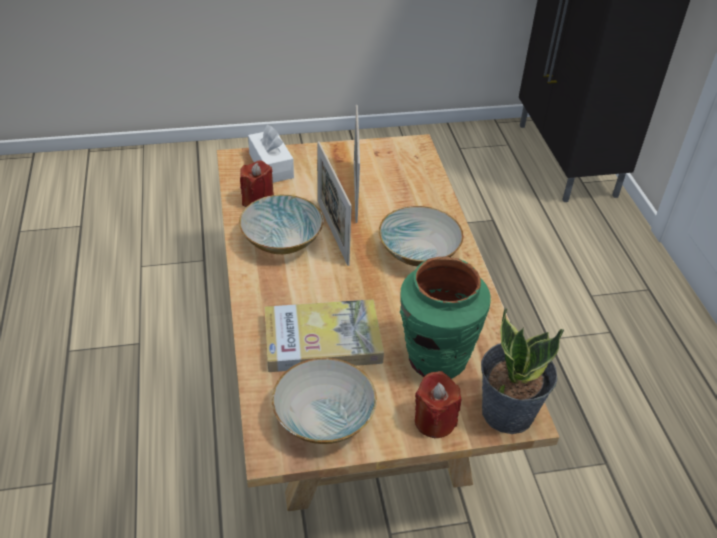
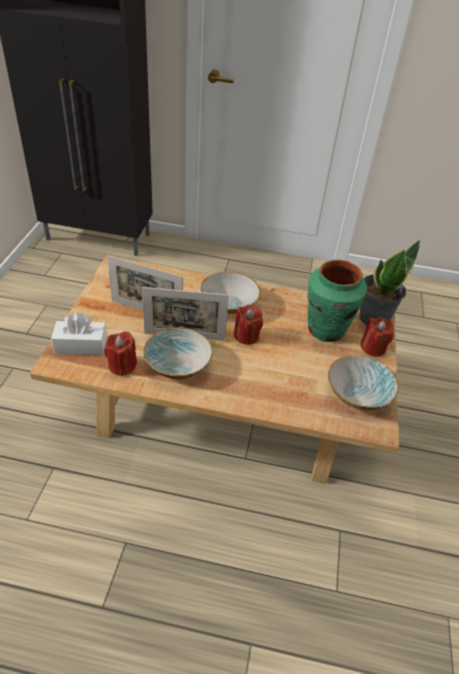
camera: 70 degrees left, 0 degrees up
book [265,299,384,372] -> none
none -> red candle [234,305,263,345]

